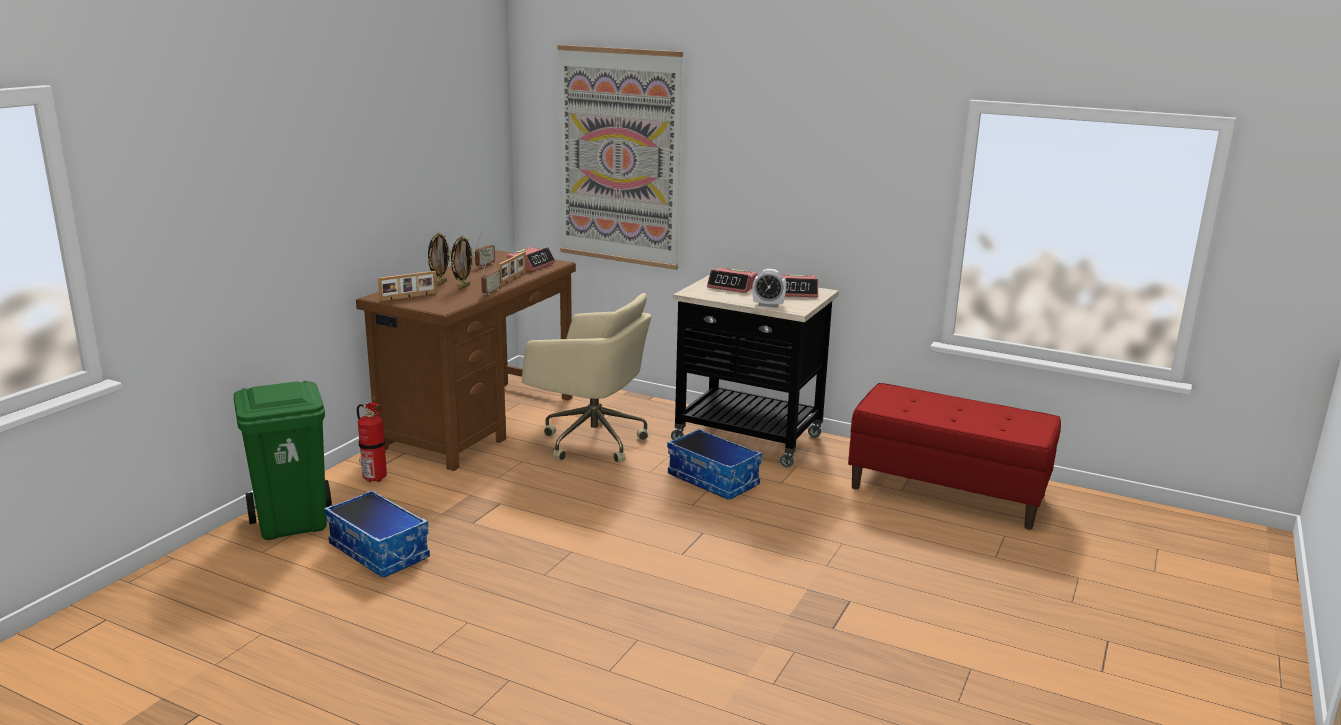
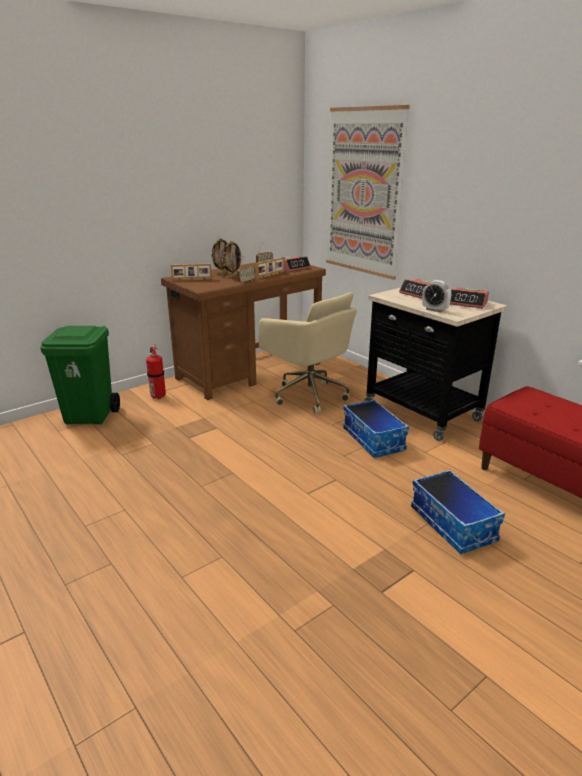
camera: 25 degrees right, 5 degrees up
storage box [324,490,430,578] -> storage box moved to [411,470,505,554]

